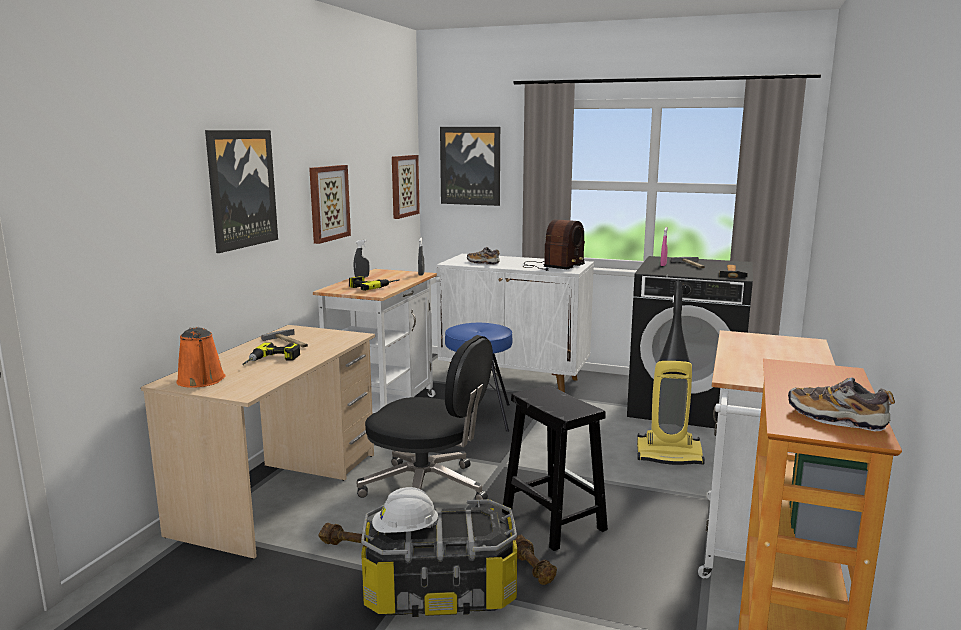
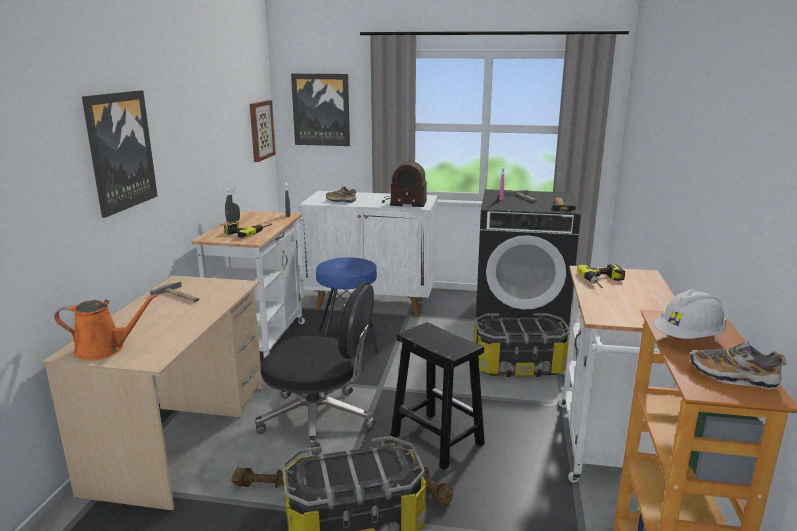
camera: 10 degrees left, 5 degrees up
orange watering can [176,326,226,388] -> orange watering can turned 60 degrees counterclockwise [54,294,158,361]
power drill [243,342,300,365] -> power drill moved to [577,264,625,288]
picture [309,165,351,244] -> none
white hard hat [372,487,439,533] -> white hard hat moved to [653,289,727,339]
radio [524,219,585,271] -> radio turned 75 degrees clockwise [382,161,427,207]
vacuum cleaner [637,281,705,465] -> storage box [474,313,570,377]

